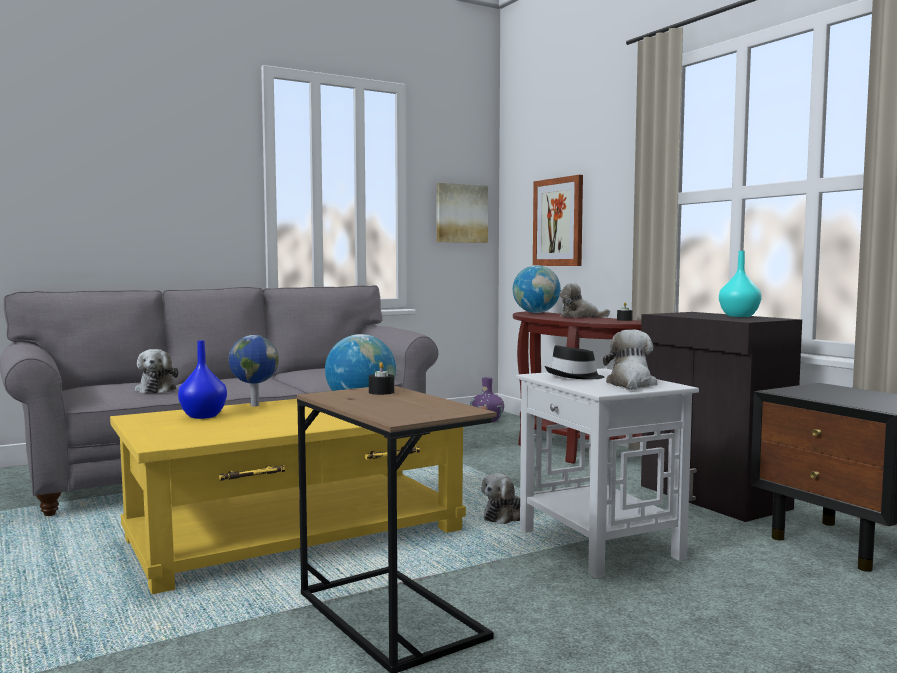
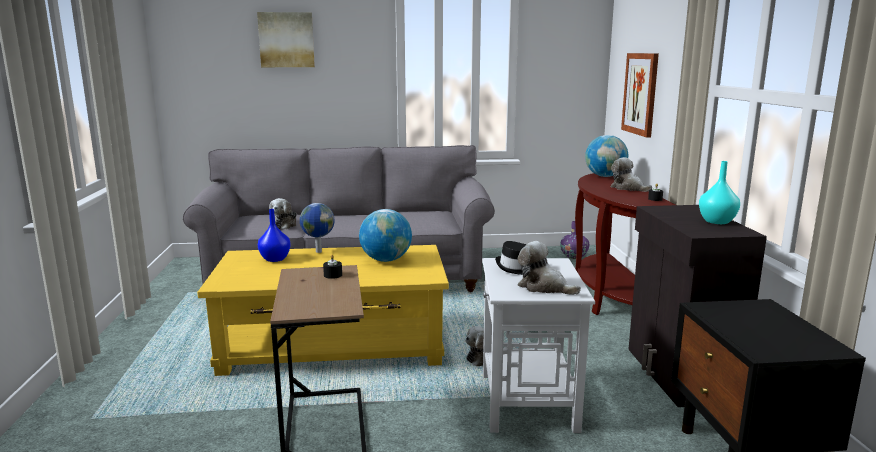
camera: 25 degrees right, 10 degrees up
picture [437,183,488,243] -> picture moved to [257,12,315,67]
plush toy [603,329,658,390] -> plush toy turned 90 degrees counterclockwise [517,241,581,295]

